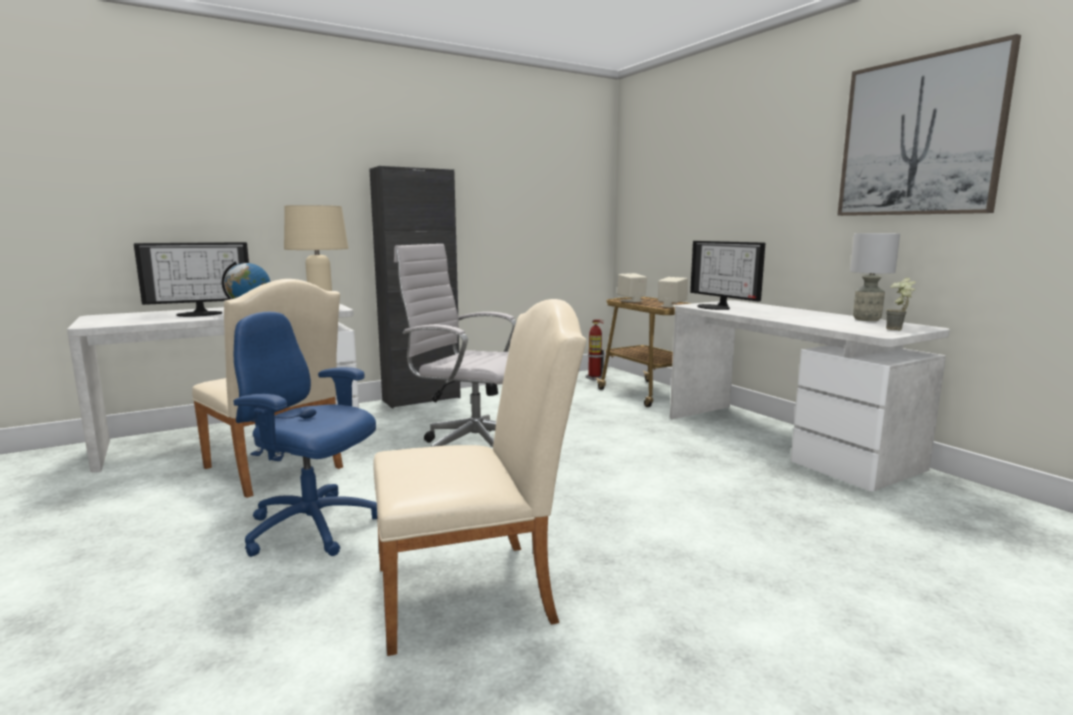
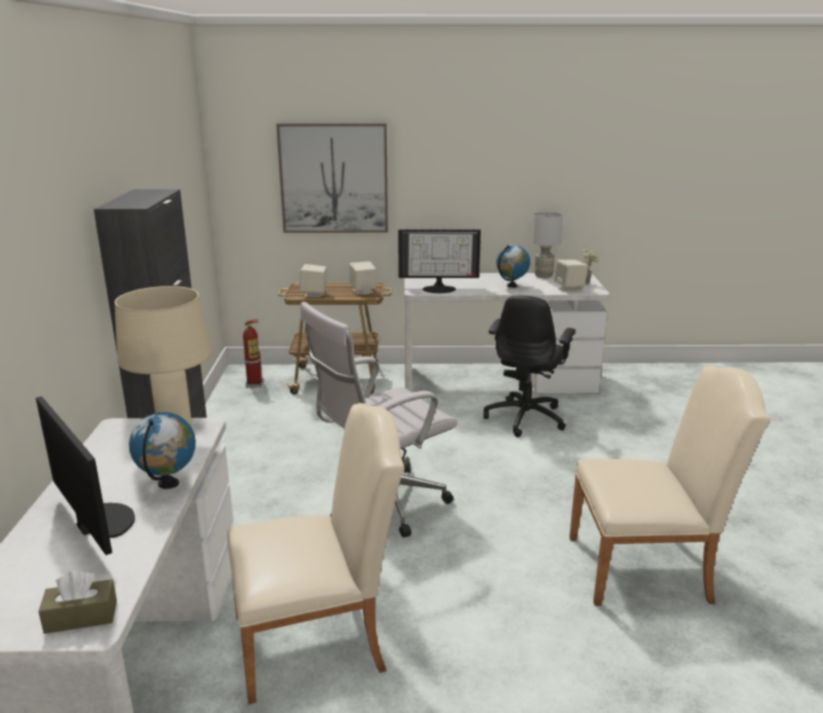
camera: 60 degrees left, 10 degrees up
monitor [134,242,249,317] -> monitor turned 45 degrees counterclockwise [36,396,135,555]
blue office chair [233,312,377,557] -> none
beige chair [373,299,587,656] -> beige chair turned 75 degrees clockwise [569,365,770,606]
picture [837,34,1021,216] -> picture moved to [276,123,388,233]
none -> brown tissue box [38,570,117,634]
none -> black office chair [483,295,576,437]
none -> globe [497,245,530,288]
none -> beige speaker [554,260,588,293]

